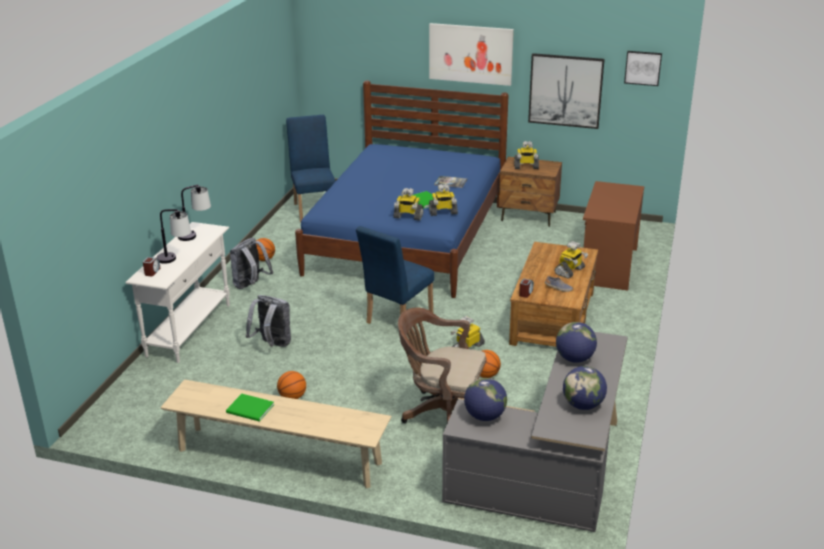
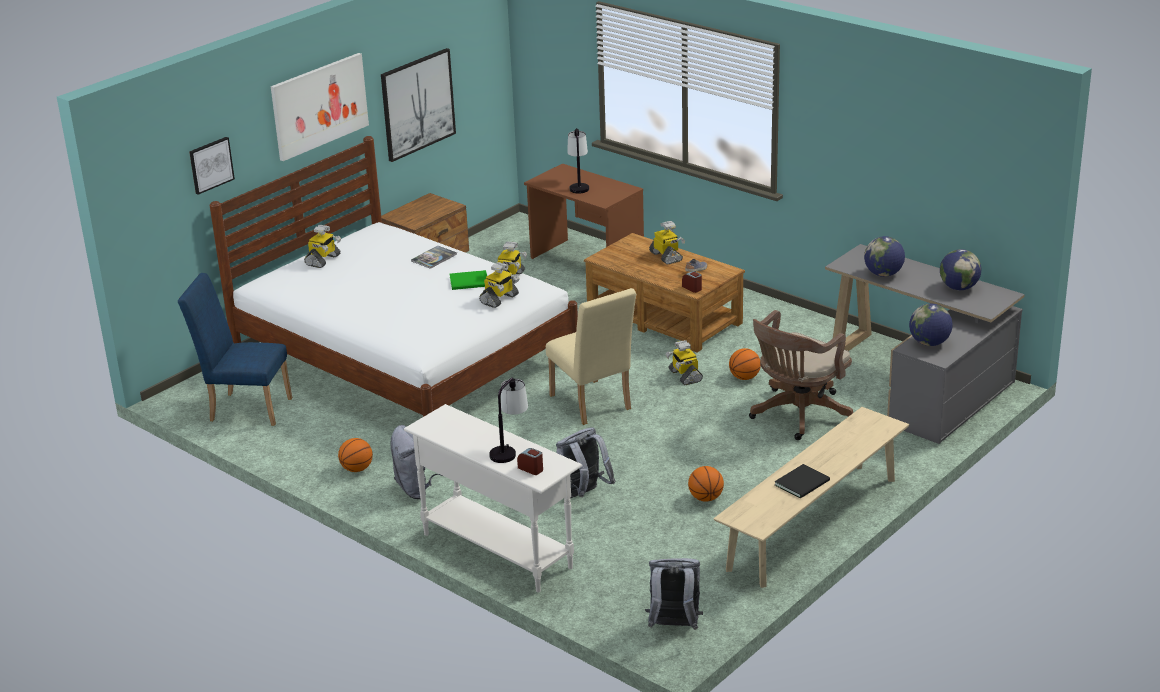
camera: 65 degrees left, 0 degrees up
table lamp [178,185,211,241] -> table lamp moved to [567,128,589,194]
green book [226,394,274,422] -> black book [775,464,830,498]
blue bed [295,80,509,298] -> white bed [210,136,578,417]
blue chair [356,226,434,324] -> beige chair [546,288,636,425]
toy robot [514,141,539,169] -> toy robot moved to [304,225,341,268]
picture [624,51,662,86] -> picture moved to [189,137,235,195]
none -> grey backpack [645,558,703,630]

